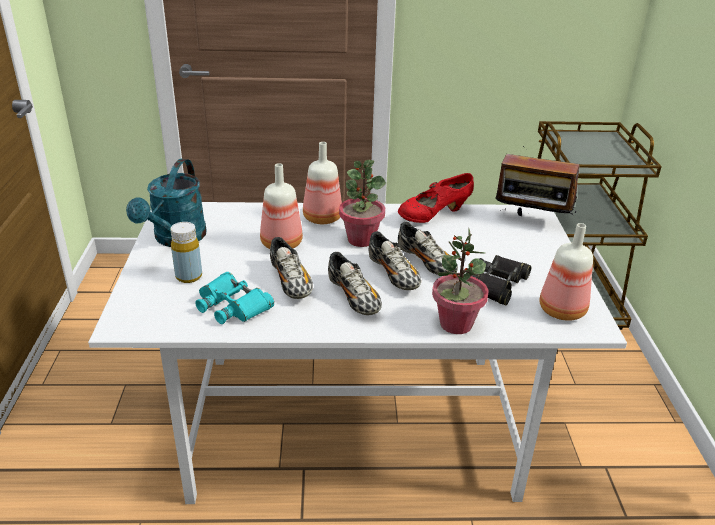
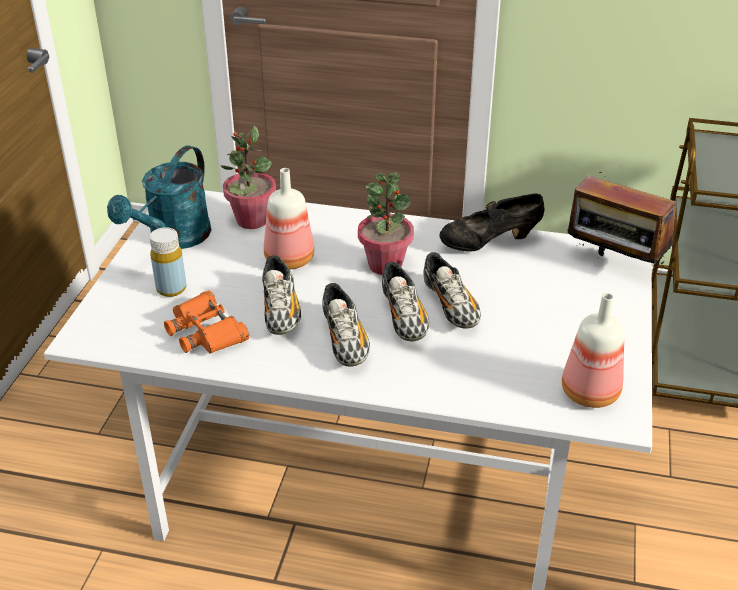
camera: 15 degrees right, 5 degrees up
turquoise binoculars [195,272,274,324] -> orange binoculars [164,290,249,353]
bottle [303,142,342,224] -> none
red shoe [398,173,474,223] -> black shoe [439,193,545,252]
potted plant [432,229,489,334] -> potted plant moved to [220,126,276,229]
black binoculars [467,255,531,305] -> none

